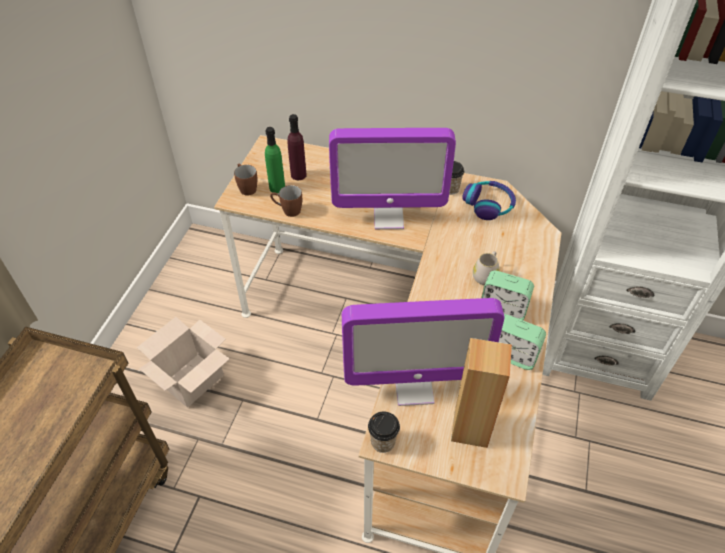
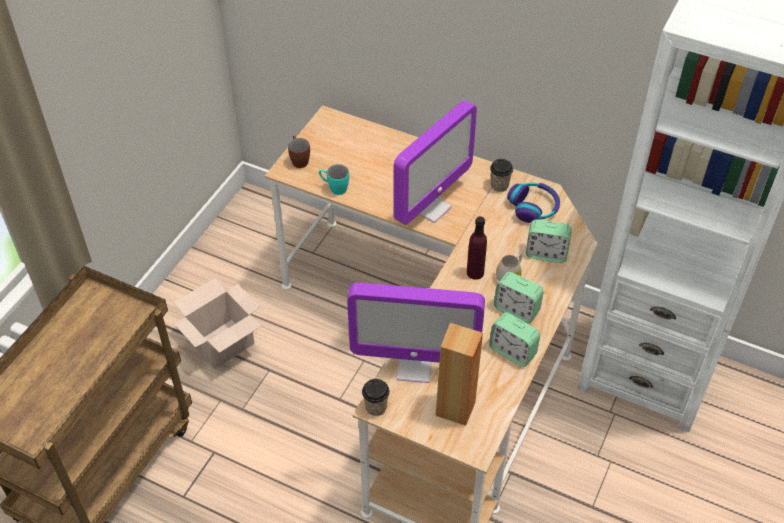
camera: 10 degrees right, 0 degrees up
green bottle [265,127,285,193] -> none
brown mug [270,185,302,217] -> turquoise mug [319,164,349,195]
purple bottle [287,114,307,180] -> purple bottle moved to [467,216,487,280]
monitor [329,128,456,229] -> monitor turned 60 degrees counterclockwise [393,100,477,225]
none -> alarm clock [526,219,572,263]

